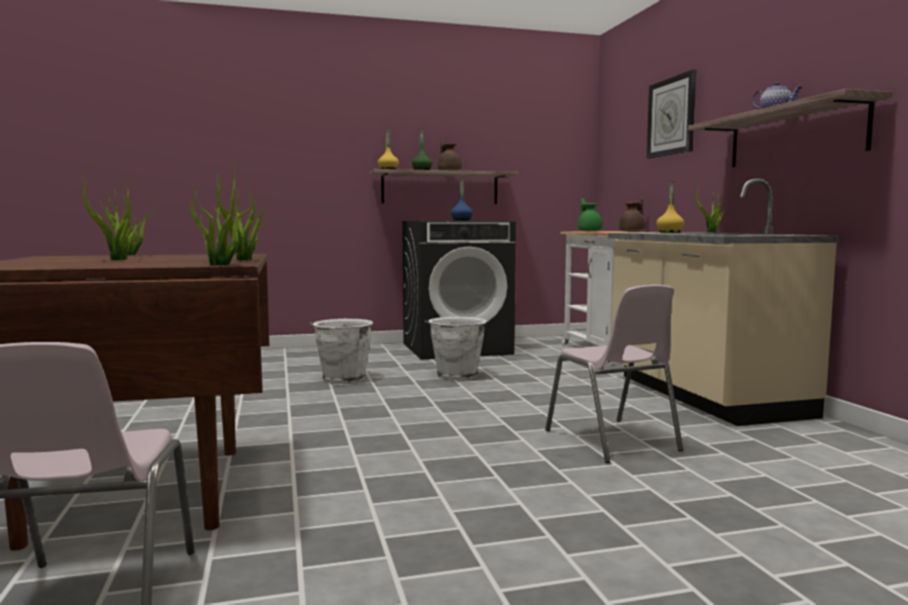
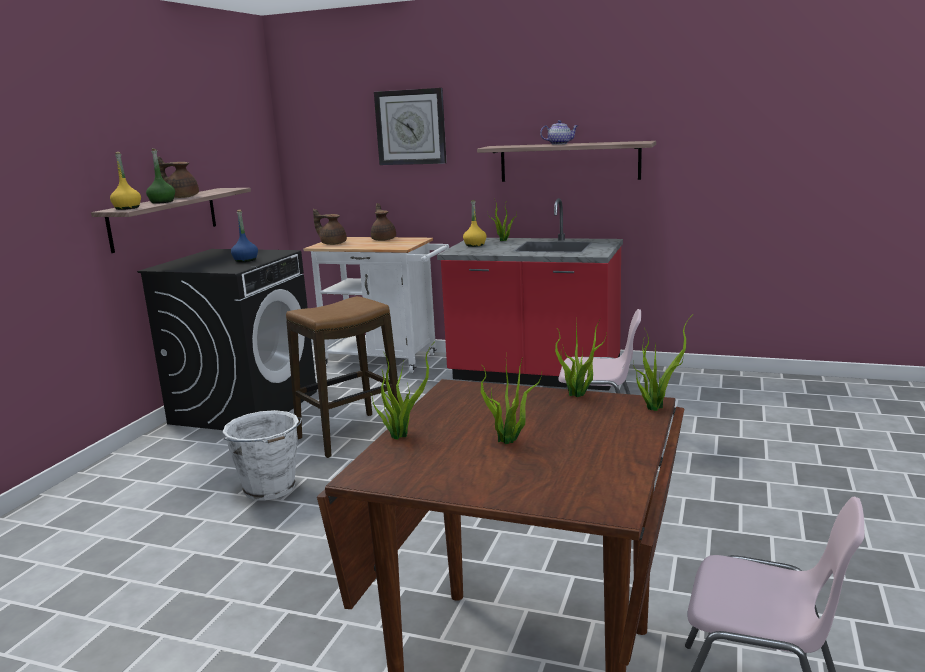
camera: 55 degrees left, 10 degrees up
white bucket [425,317,487,380] -> stool [286,296,399,458]
green teapot [578,198,603,231] -> brown teapot [313,209,347,245]
beige counter [608,179,839,426] -> red counter [437,198,623,391]

